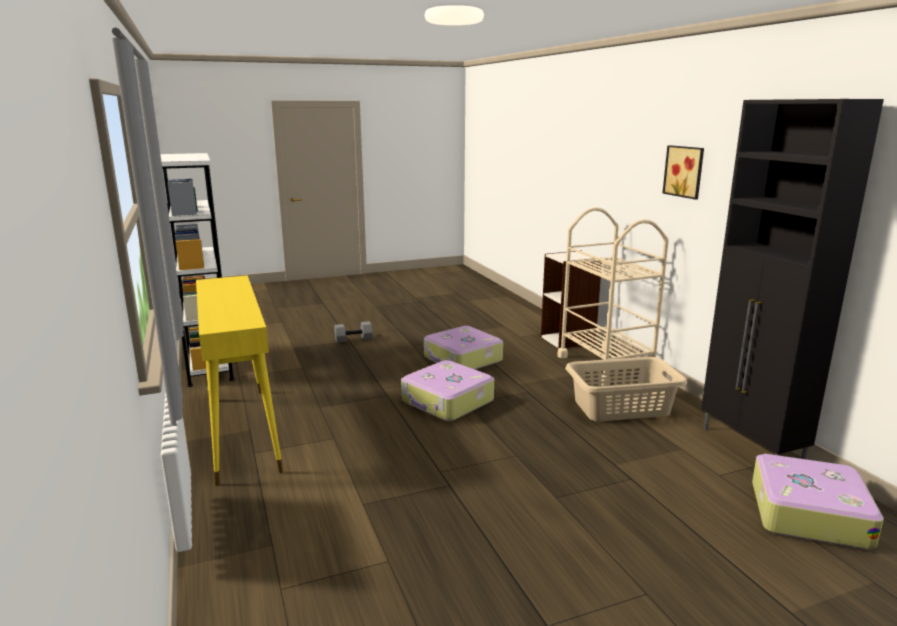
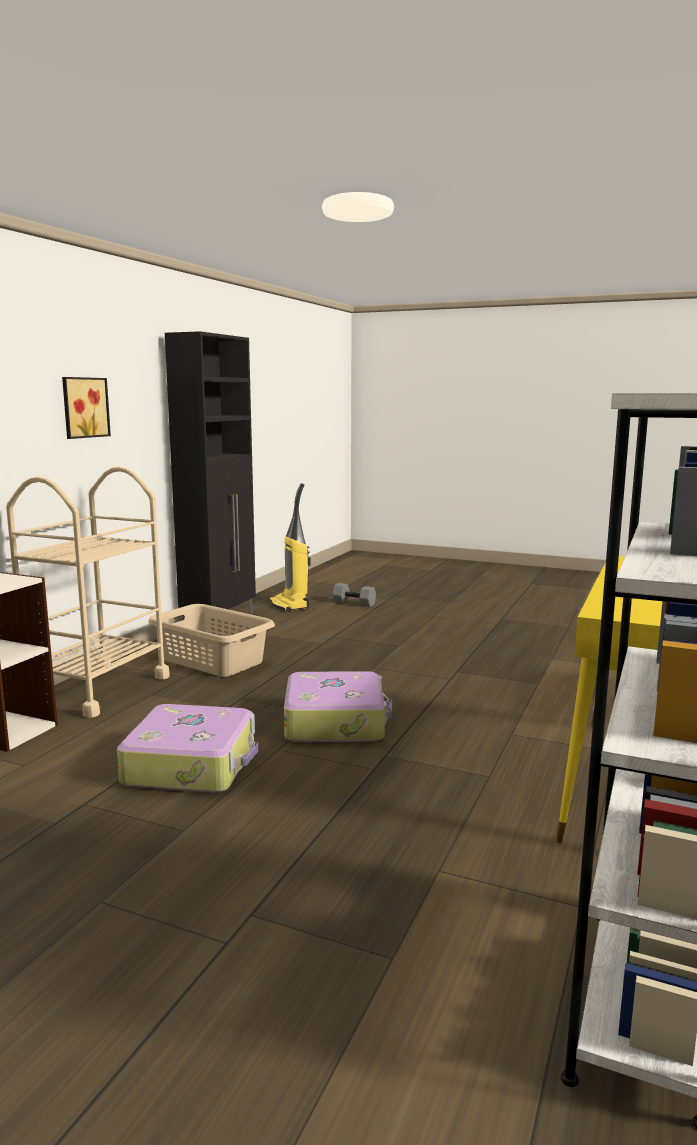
camera: 135 degrees left, 5 degrees down
grey dumbbell [334,321,373,343] -> grey dumbbell moved to [333,583,376,607]
suitcase [752,454,884,549] -> vacuum cleaner [269,483,310,612]

